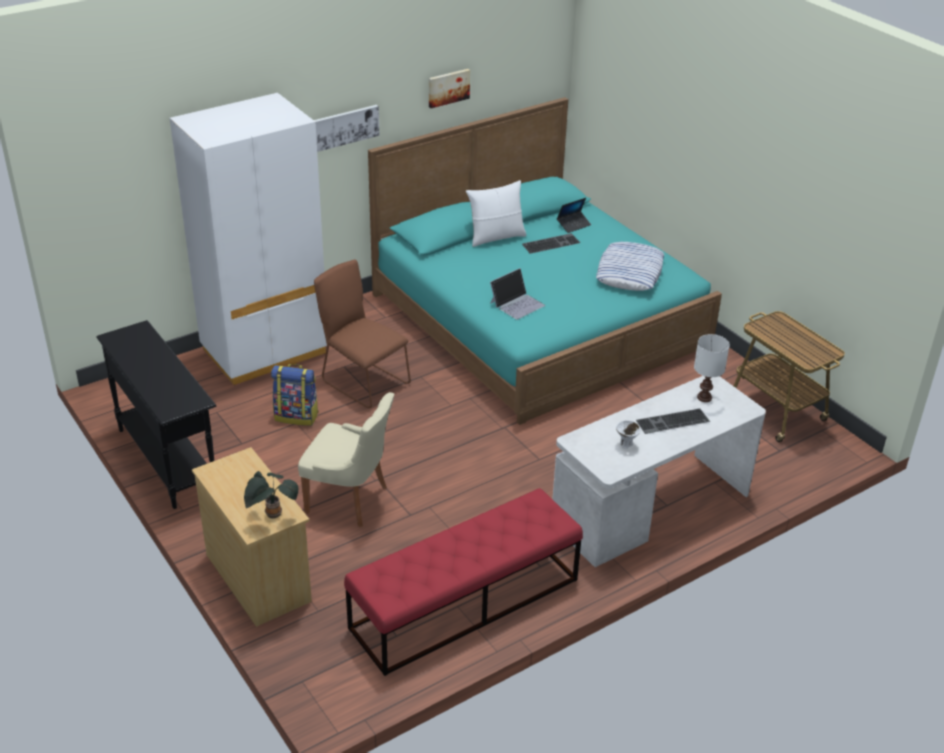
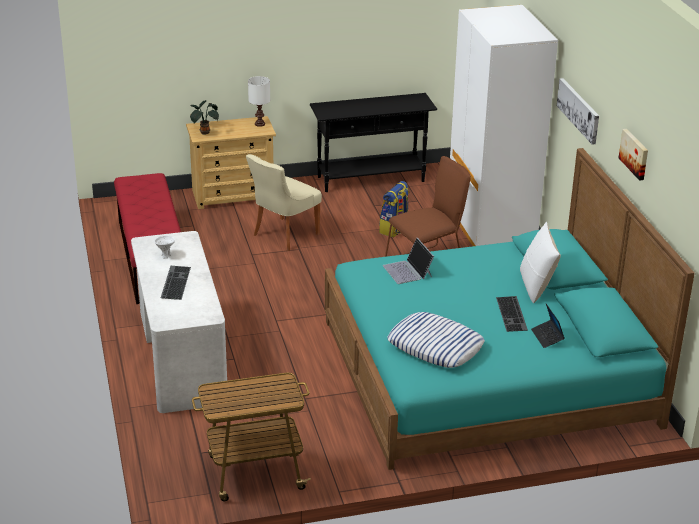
camera: 110 degrees right, 5 degrees down
white table lamp [694,334,730,402] -> white table lamp moved to [248,76,270,127]

